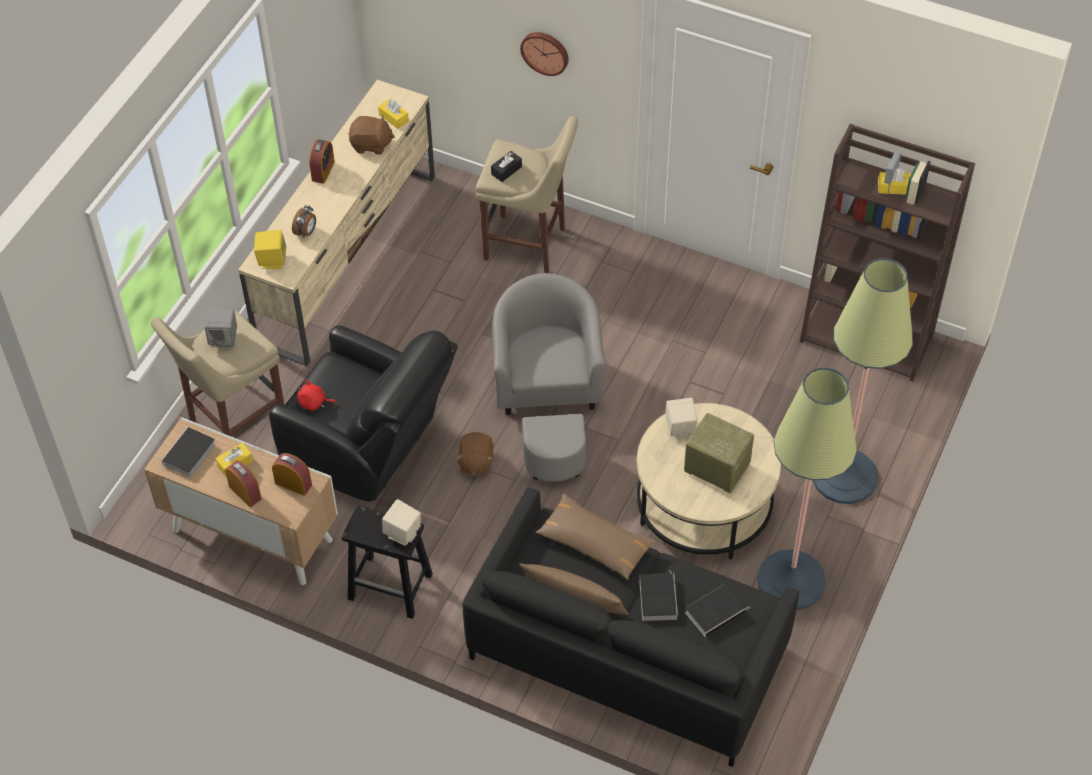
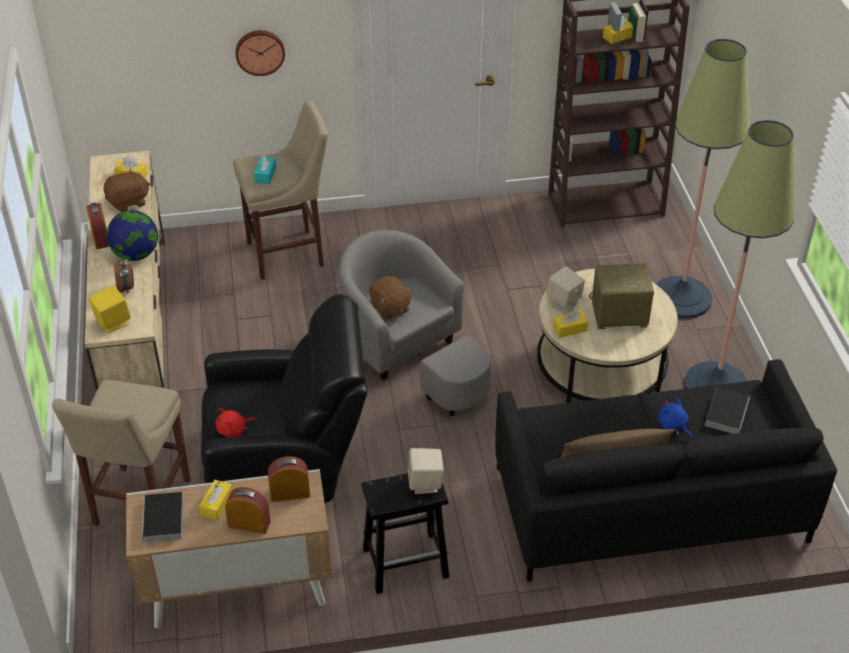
camera: 35 degrees left, 10 degrees down
grey speaker [205,308,237,347] -> none
brown plush toy [456,432,494,476] -> brown plush toy moved to [369,276,412,320]
black tissue box [491,151,522,182] -> turquoise tissue box [254,154,276,184]
brown pillow [535,494,656,580] -> none
book [639,570,678,621] -> blue plush toy [658,398,693,439]
none -> globe [106,210,158,261]
none -> yellow tissue box [553,311,588,338]

